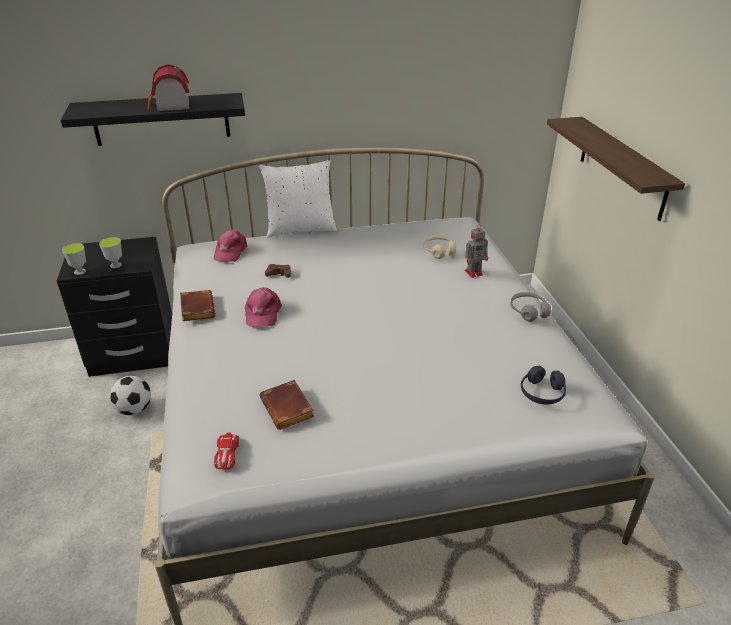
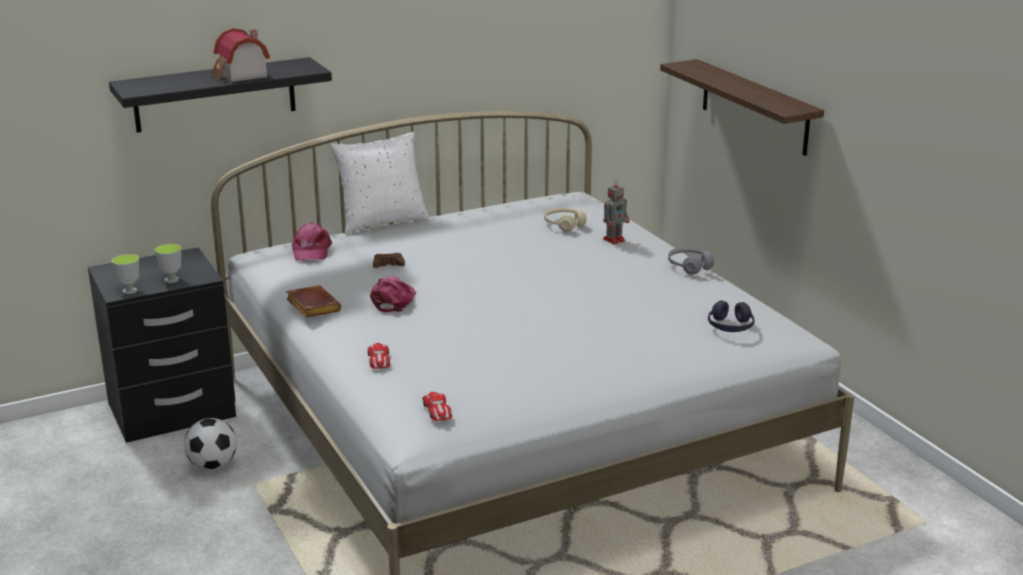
camera: 15 degrees left, 10 degrees down
pink cap [245,288,282,327] -> pink cap turned 150 degrees counterclockwise [370,276,416,312]
brown book [260,380,314,430] -> none
none -> toy car [367,343,390,369]

